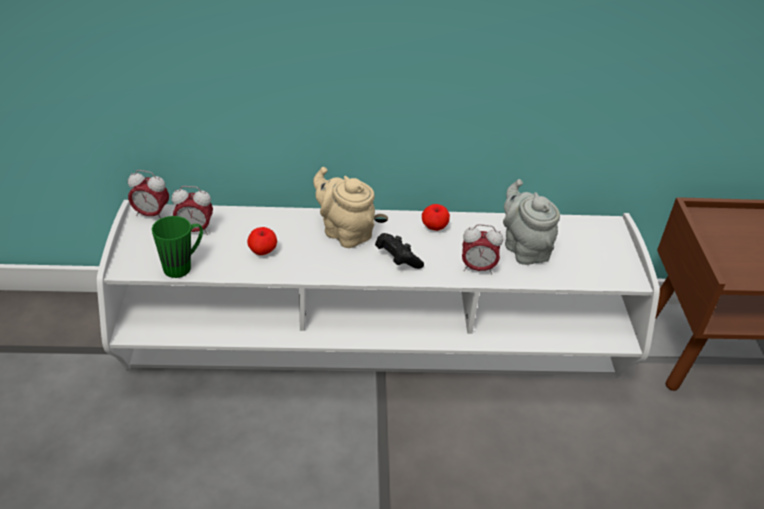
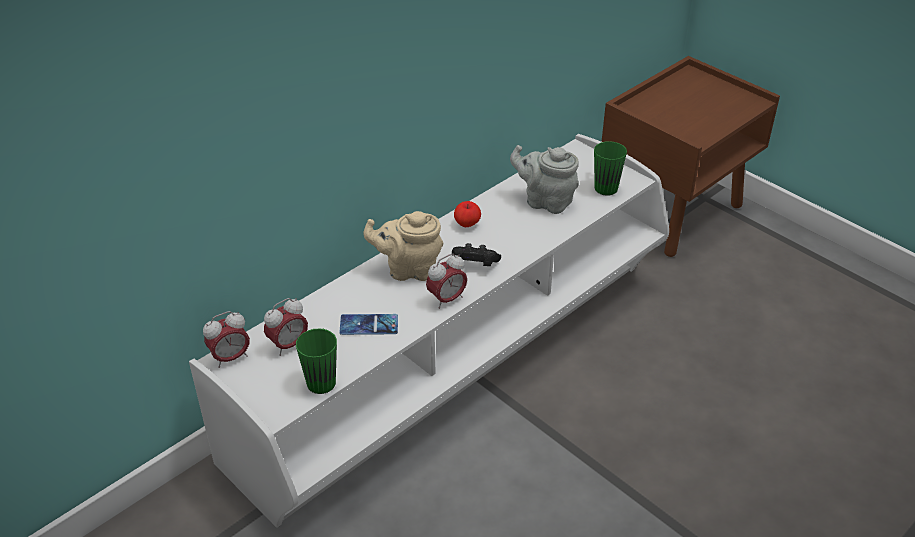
camera: 40 degrees left, 0 degrees up
apple [247,227,277,255] -> phone [339,314,398,335]
alarm clock [462,224,503,275] -> alarm clock moved to [426,254,467,309]
none -> green mug [594,141,627,196]

